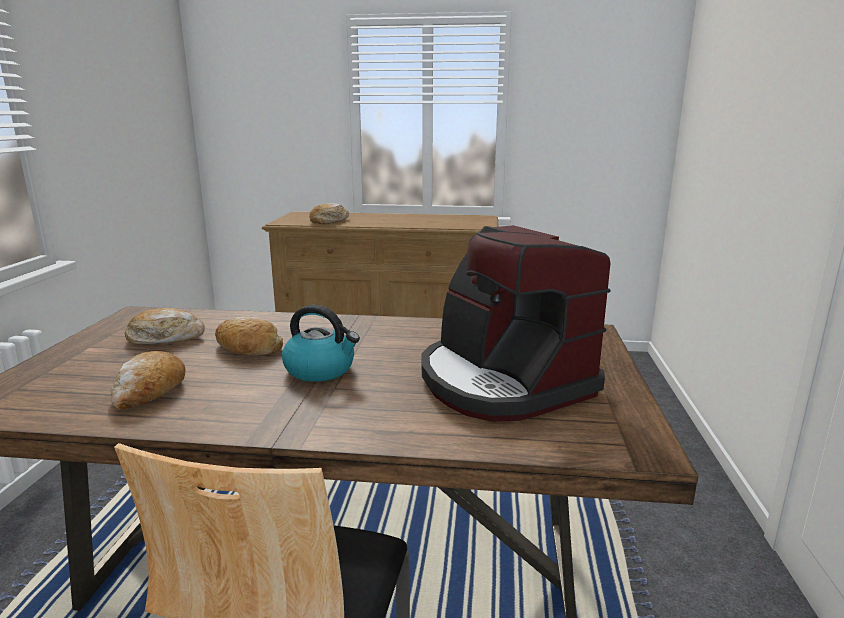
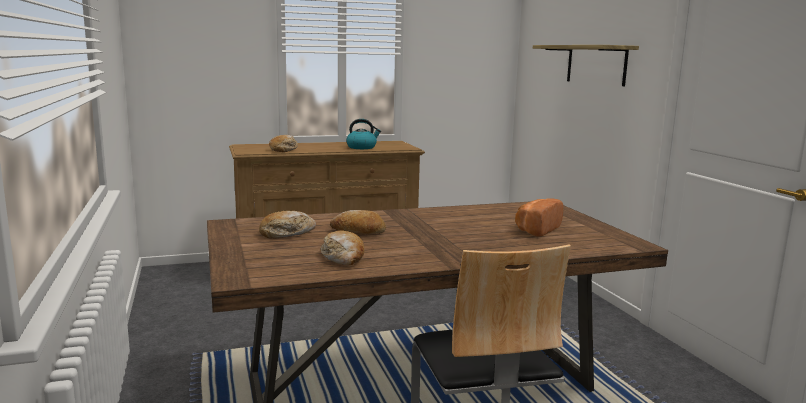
camera: 25 degrees left, 5 degrees down
kettle [282,305,360,382] -> kettle moved to [346,119,381,149]
coffee machine [421,225,610,422] -> bread [515,198,563,237]
none -> shelf [533,45,639,86]

